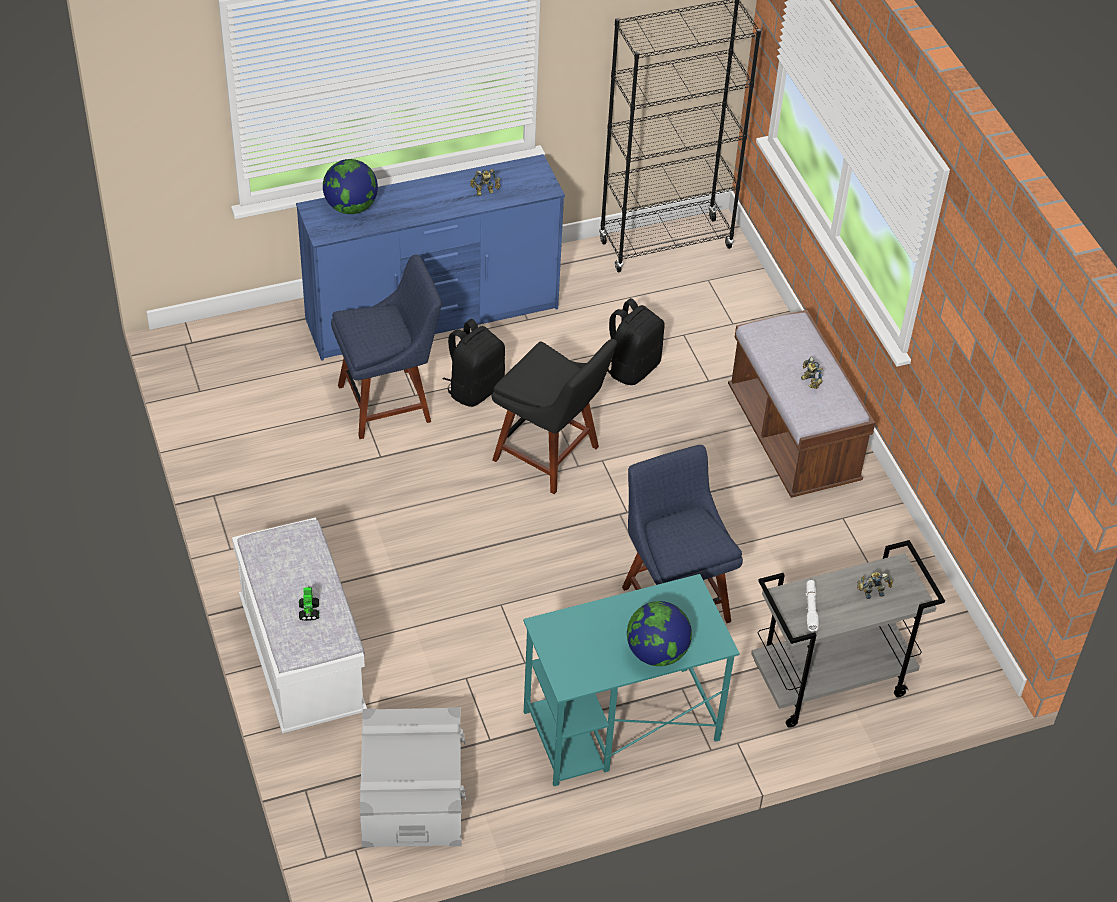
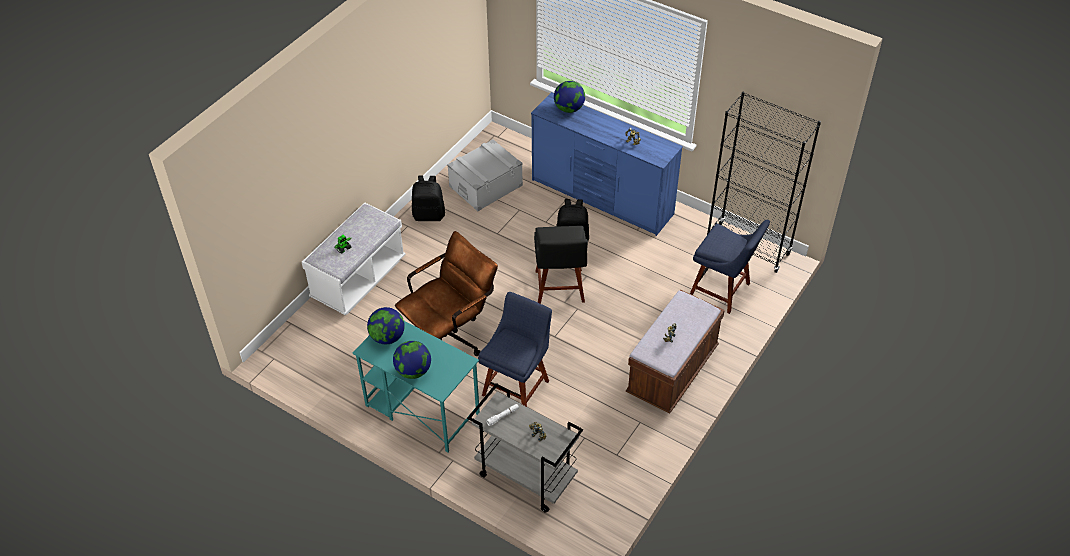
camera: 55 degrees right, 0 degrees up
blue chair [331,254,442,439] -> blue chair moved to [690,220,770,314]
grey storage box [360,707,466,847] -> grey storage box moved to [447,139,523,212]
black backpack [607,298,665,385] -> black backpack moved to [412,176,445,221]
none -> globe [367,307,405,344]
none -> brown office chair [395,231,498,356]

